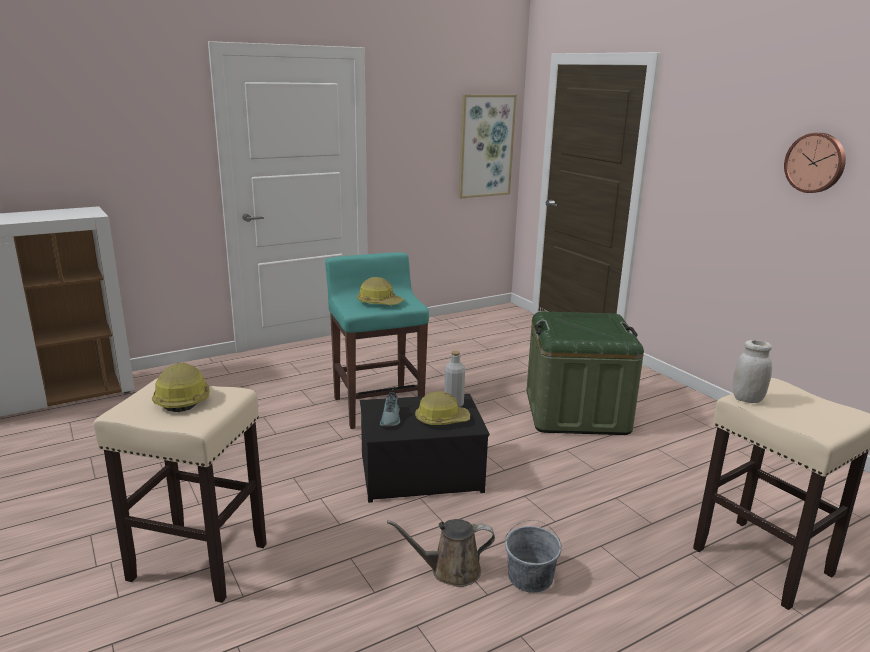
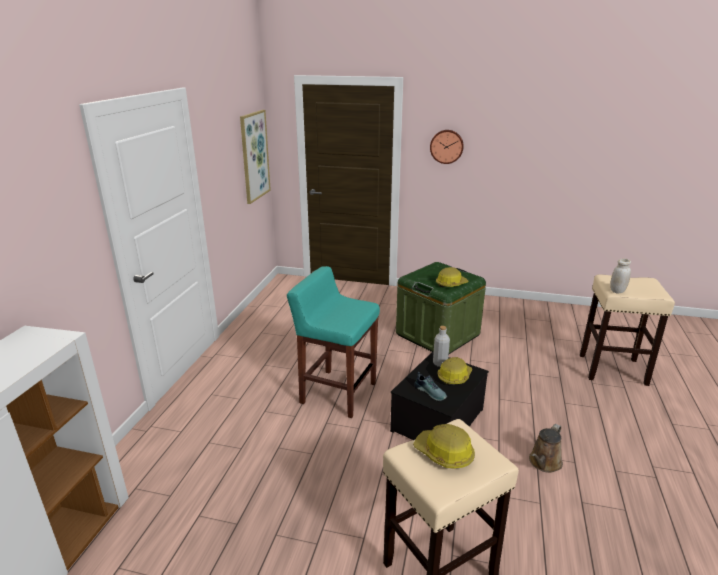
camera: 45 degrees left, 5 degrees up
hard hat [357,277,404,305] -> hard hat moved to [436,267,469,287]
grey bucket [505,520,562,593] -> none
wall clock [784,133,846,193] -> wall clock moved to [430,130,464,164]

